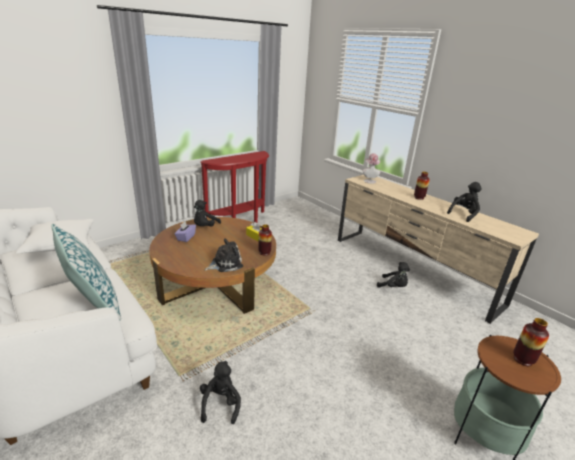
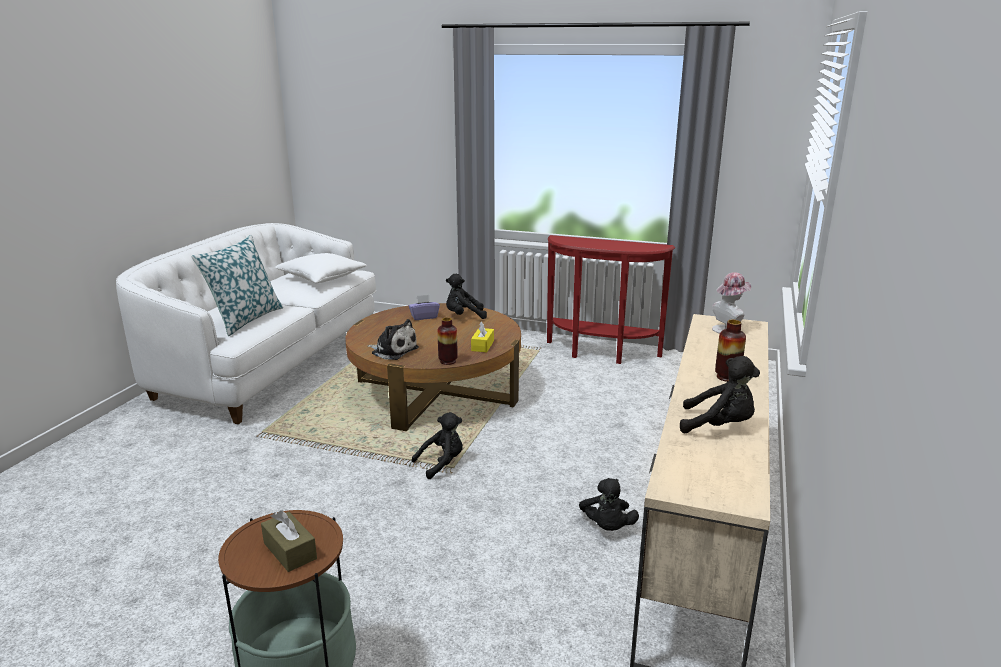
camera: 60 degrees right, 5 degrees down
black plush toy [200,361,241,424] -> black plush toy moved to [412,412,463,479]
vase [513,318,549,366] -> brown tissue box [261,510,317,572]

